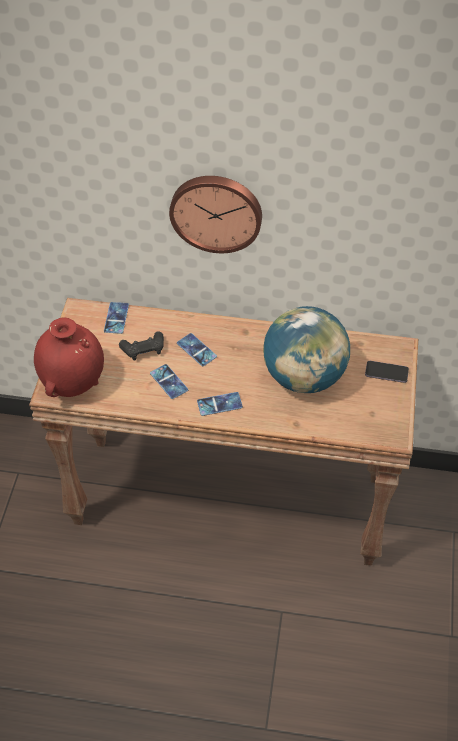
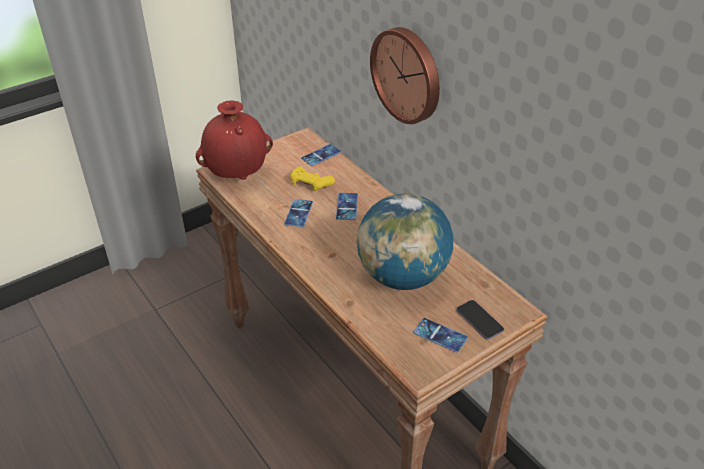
camera: 45 degrees right, 10 degrees down
black game controller [119,332,164,361] -> yellow game controller [290,166,335,192]
phone [197,392,243,416] -> phone moved to [413,318,468,352]

